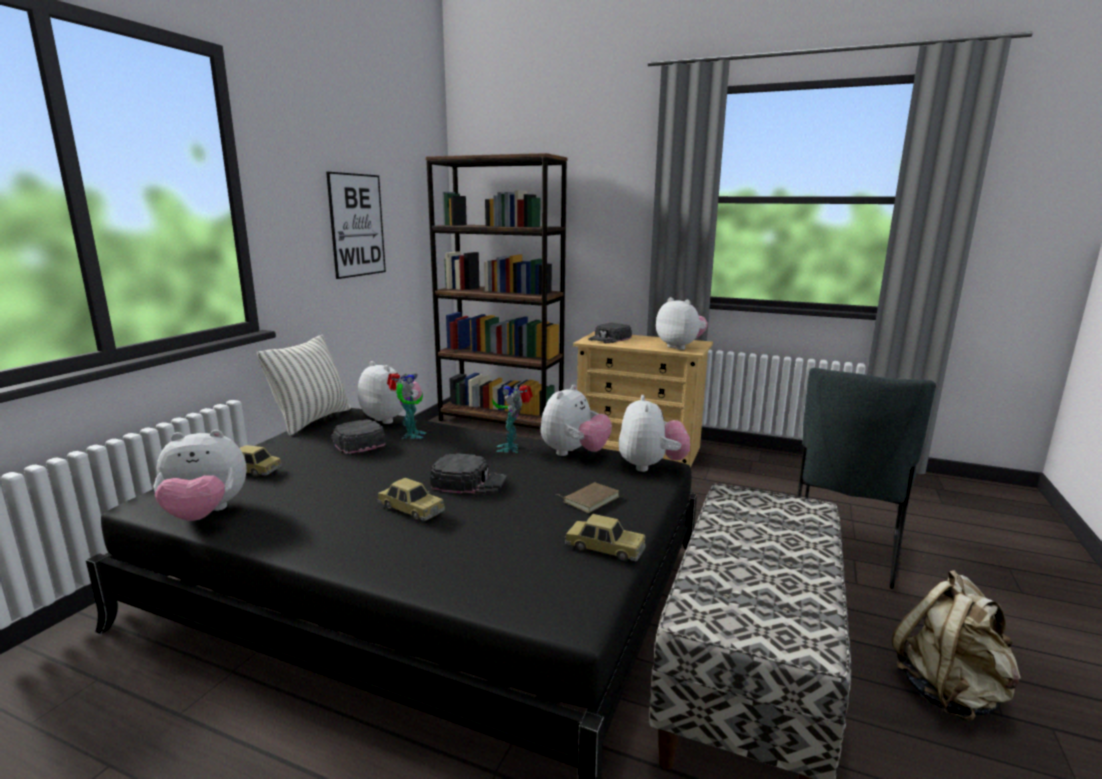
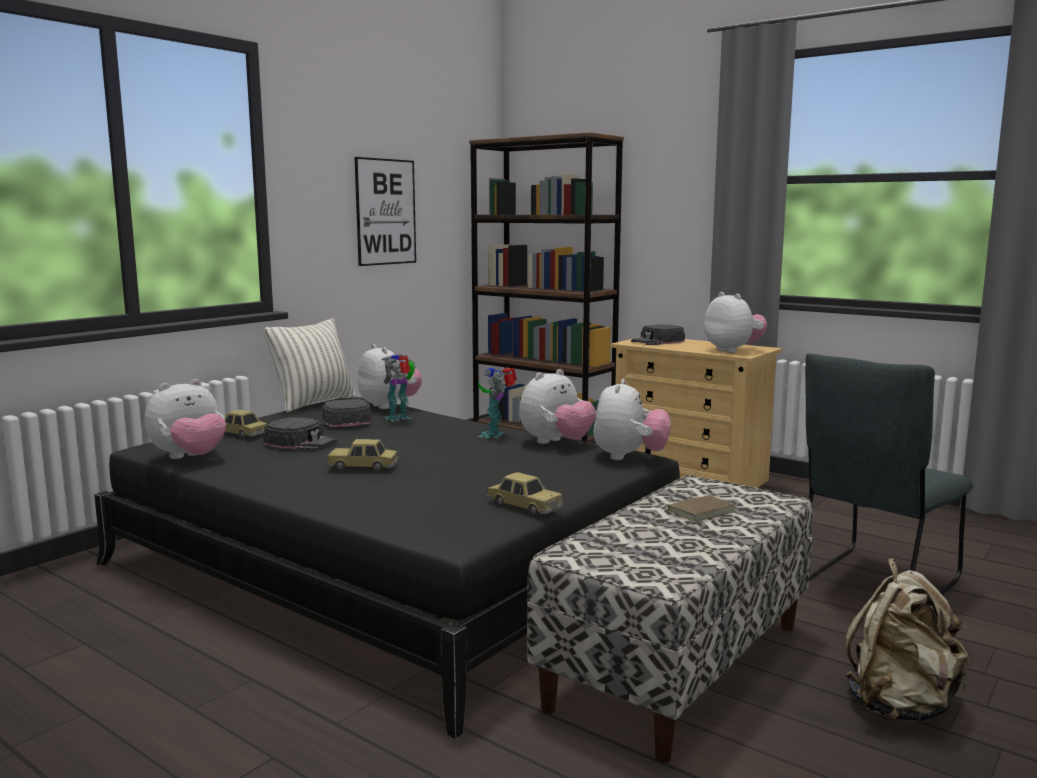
camera: 15 degrees right, 5 degrees down
plush toy [153,430,247,521] -> plush toy turned 45 degrees counterclockwise [144,379,226,459]
toy car [378,478,445,521] -> toy car turned 135 degrees clockwise [328,439,399,471]
toy robot [387,372,426,439] -> toy robot turned 150 degrees counterclockwise [381,354,416,422]
black cap [430,453,507,494] -> black cap moved to [263,417,338,451]
brown book [558,482,619,513] -> brown book moved to [662,495,736,522]

